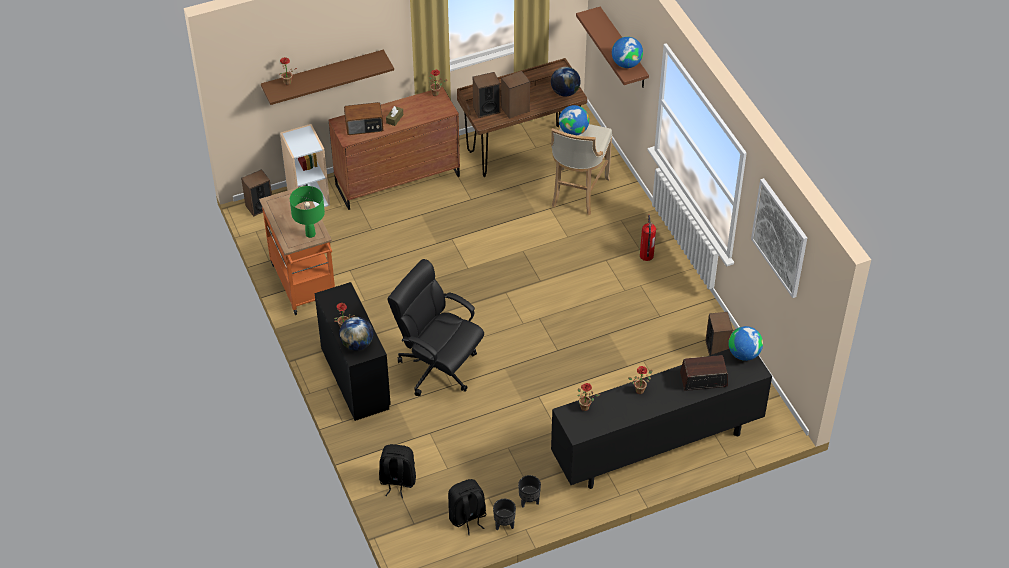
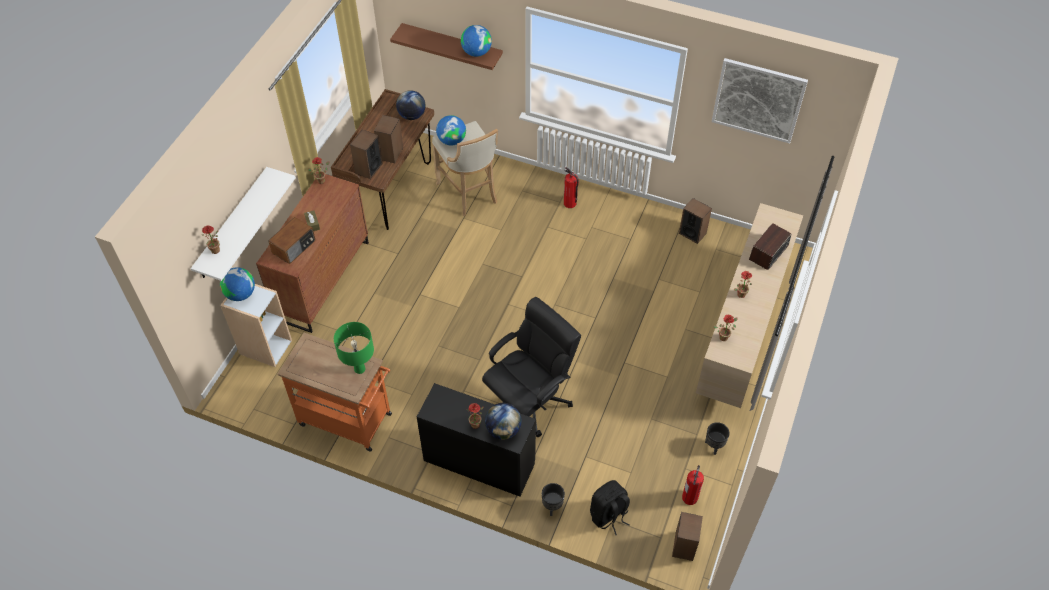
camera: 45 degrees left, 5 degrees up
speaker [241,169,272,217] -> speaker moved to [672,512,703,561]
brown shelf [261,50,394,105] -> white shelf [191,167,296,281]
black office chair [388,259,484,396] -> black office chair turned 150 degrees clockwise [482,297,581,437]
black backpack [448,479,486,535] -> fire extinguisher [682,465,704,505]
black planter [493,499,516,530] -> black planter moved to [542,483,565,516]
black cabinet [551,349,772,489] -> beige cabinet [696,203,803,408]
globe [728,326,763,361] -> globe moved to [220,267,255,301]

